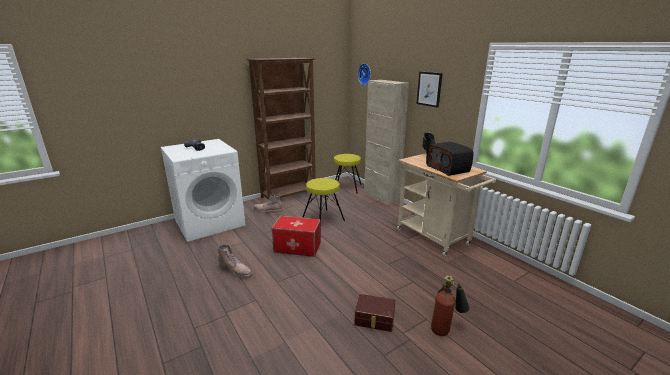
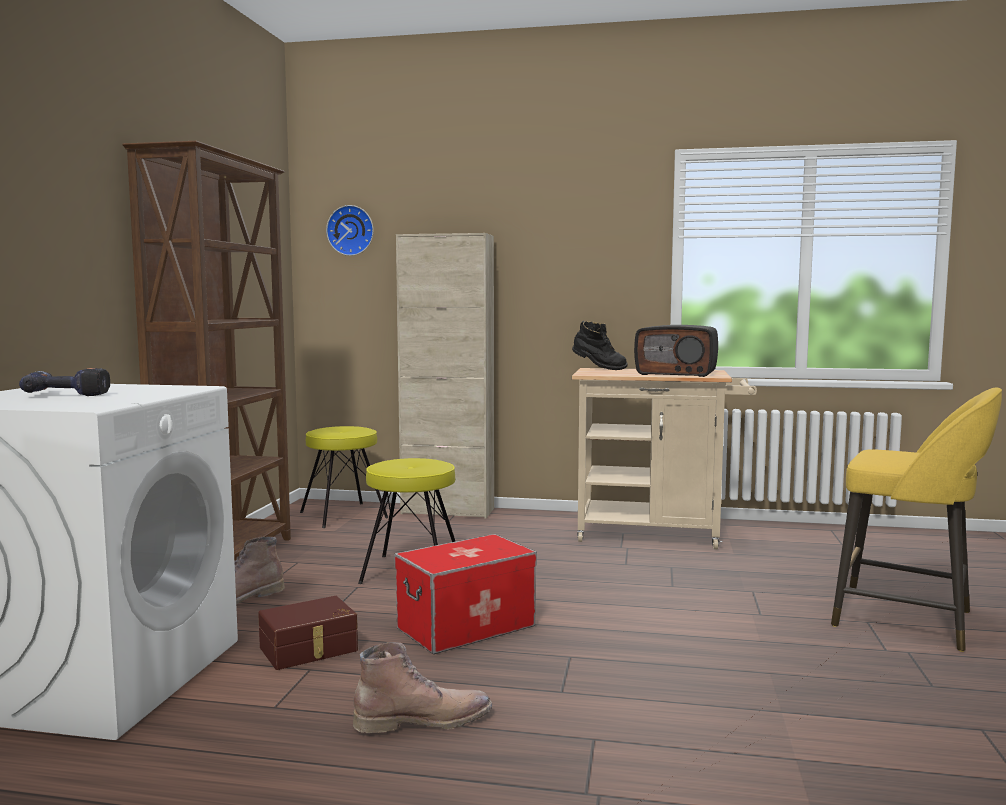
camera: 45 degrees left, 15 degrees down
brown storage box [354,294,395,332] -> brown storage box moved to [258,596,358,670]
picture [417,72,442,108] -> none
fire extinguisher [431,276,470,336] -> yellow stool [831,387,1002,652]

